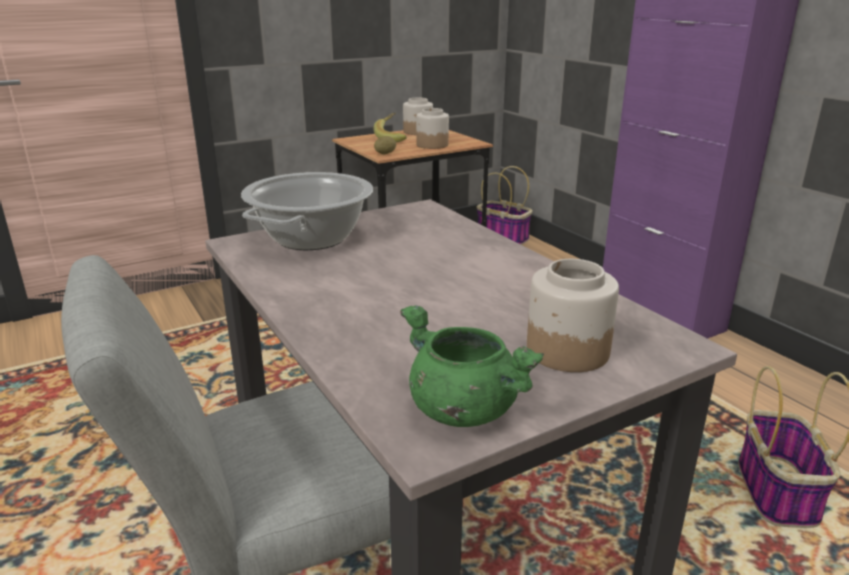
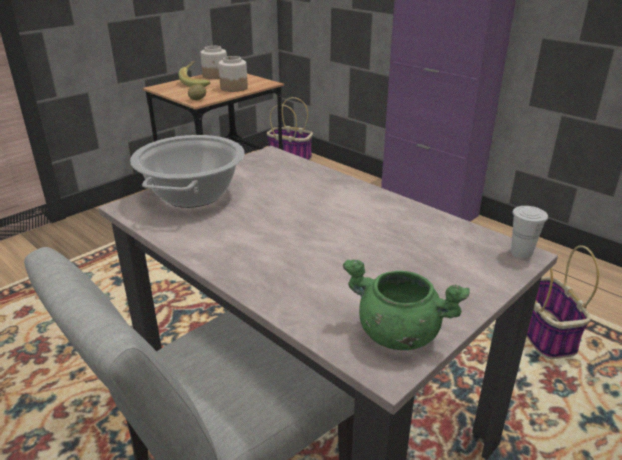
camera: 15 degrees left, 5 degrees up
jar [527,259,619,372] -> none
none -> white cup [511,206,548,259]

